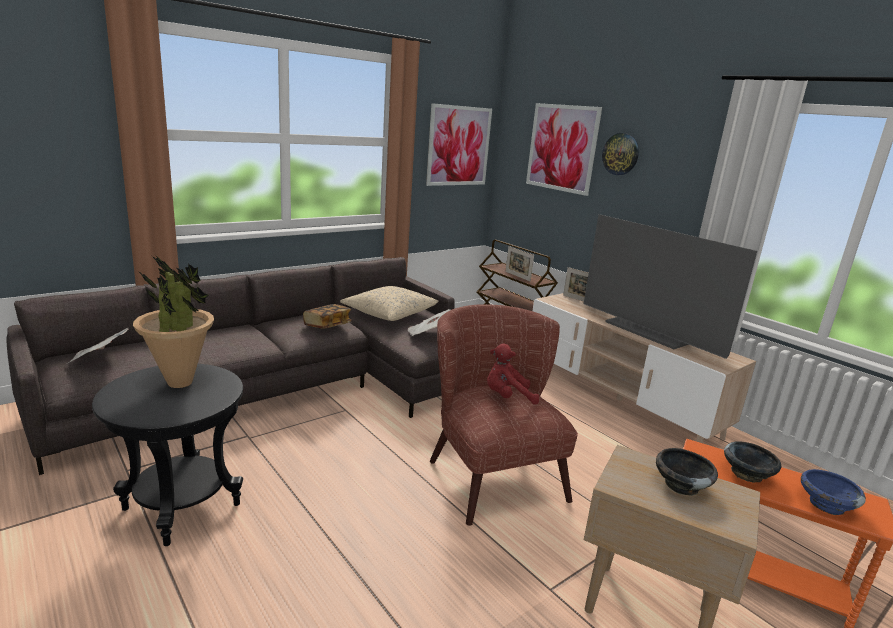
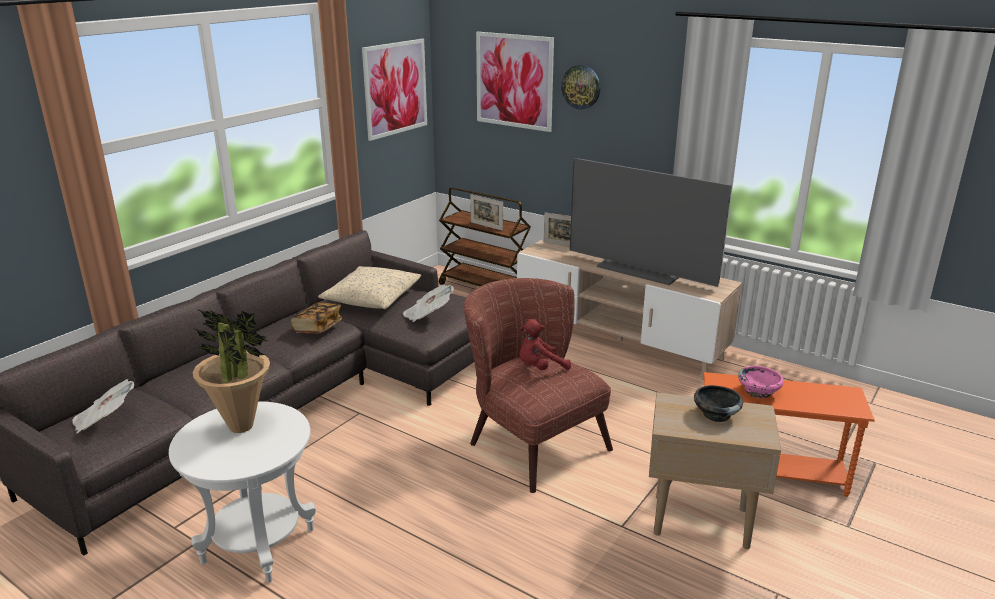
camera: 15 degrees left, 5 degrees up
black side table [92,364,243,546] -> white side table [169,401,316,583]
black bowl [724,441,781,482] -> pink bowl [738,366,784,398]
blue bowl [801,469,866,515] -> none

